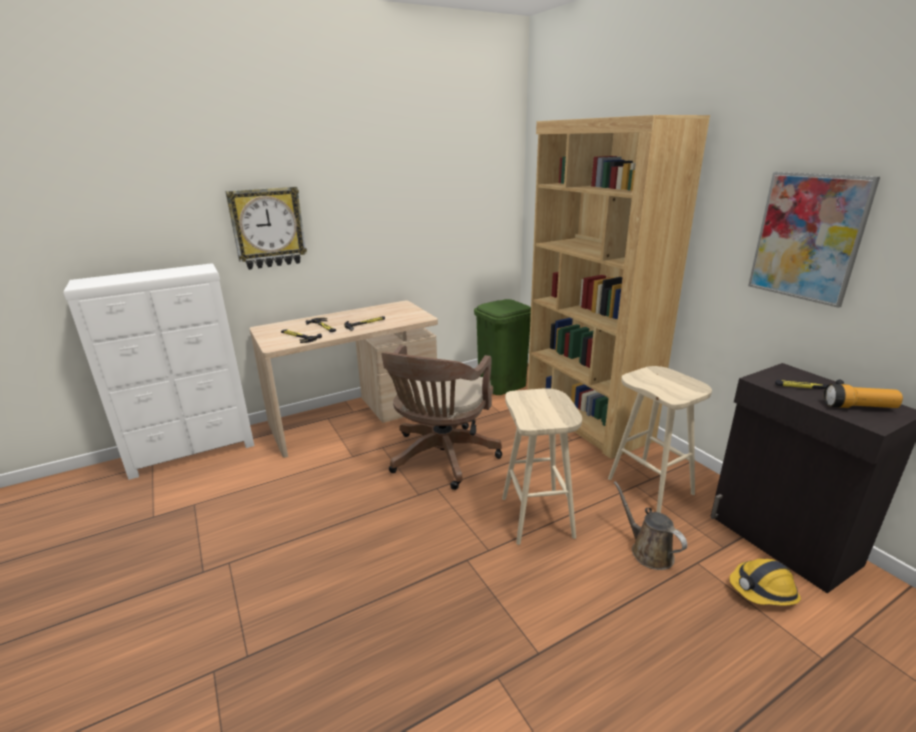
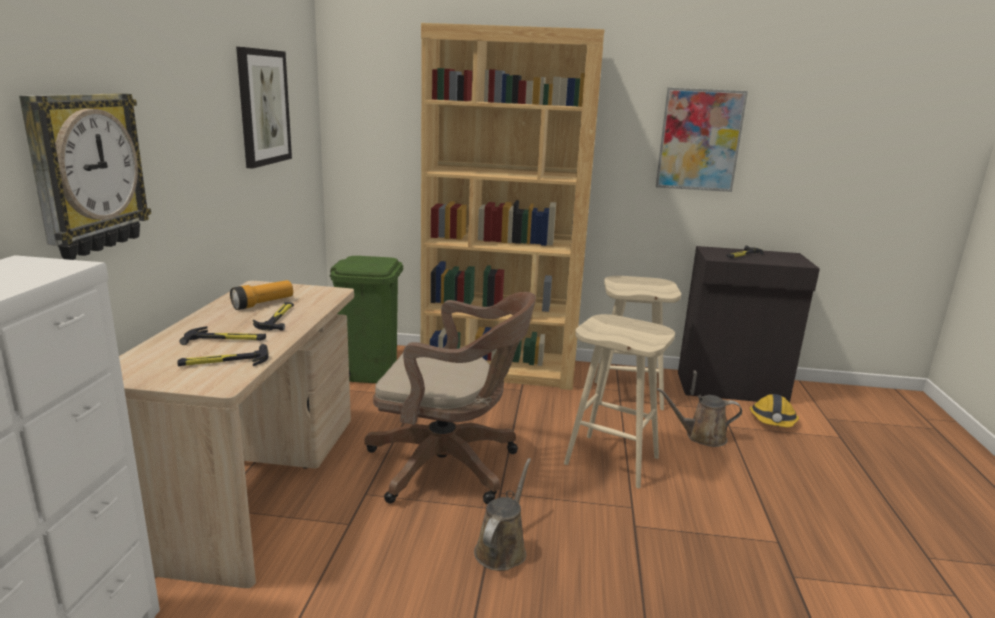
camera: 55 degrees left, 5 degrees down
brown office chair [381,345,502,490] -> brown office chair turned 45 degrees counterclockwise [364,292,536,504]
flashlight [824,384,903,408] -> flashlight moved to [230,280,293,310]
none -> picture [236,47,292,168]
none -> brown watering can [474,458,531,571]

